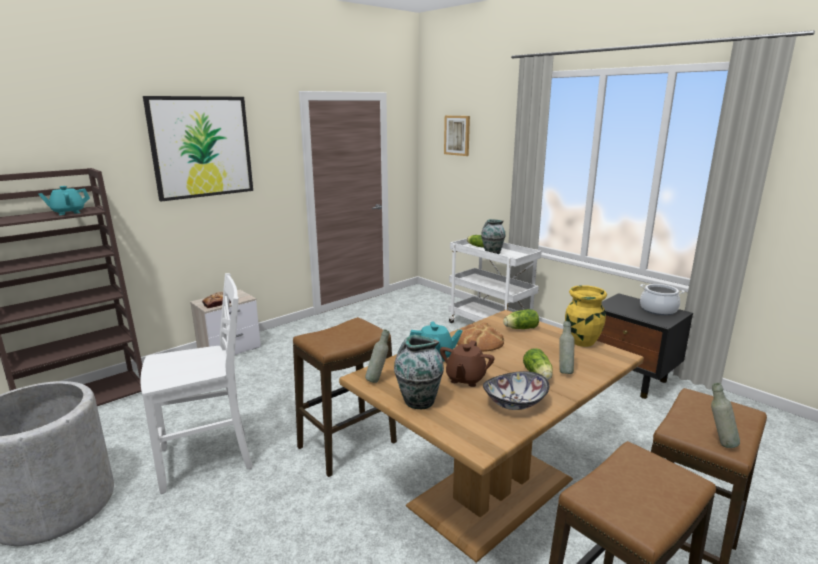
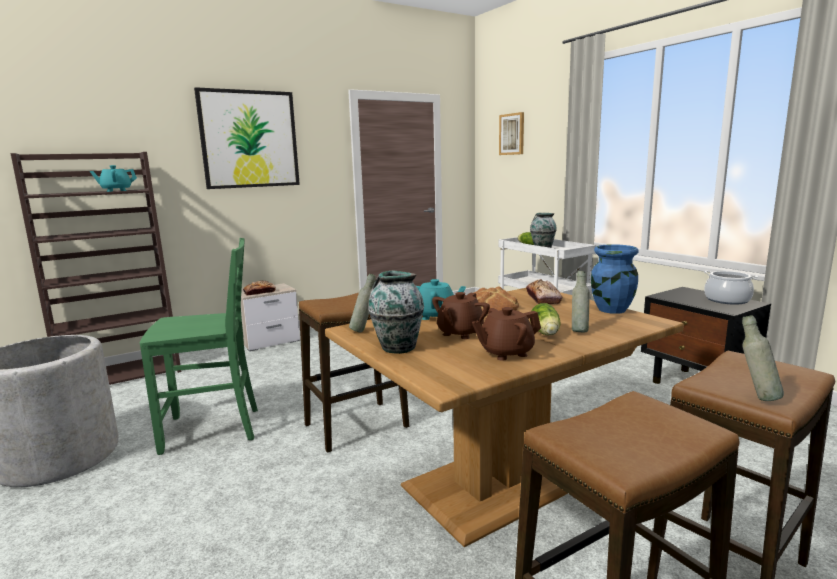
camera: 10 degrees right, 5 degrees down
white chair [141,273,252,494] -> green chair [140,238,258,455]
bowl [483,371,549,410] -> brown teapot [472,307,541,361]
lettuce [503,309,539,329] -> bread [526,279,562,304]
yellow vase [565,285,607,347] -> blue vase [591,244,639,314]

